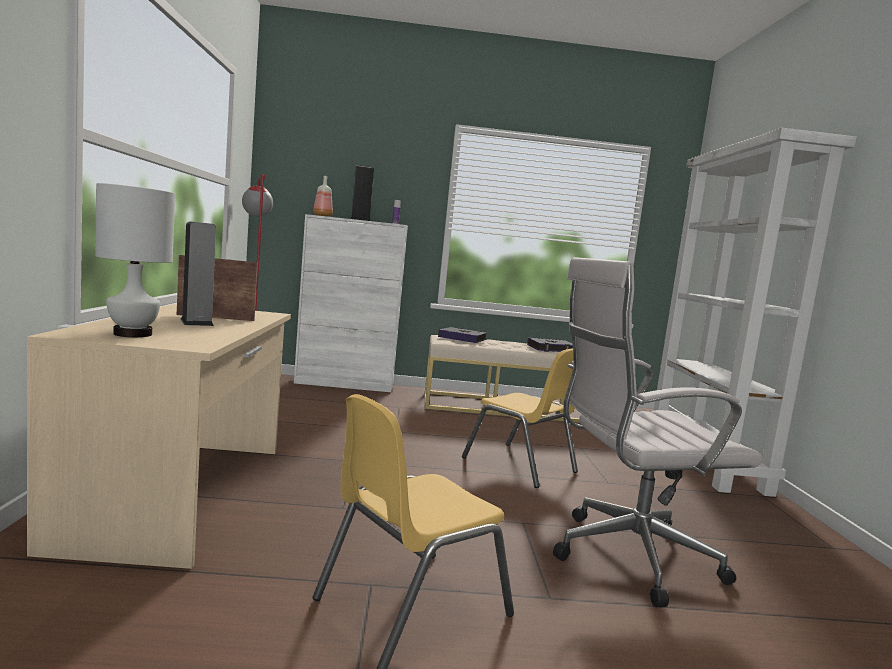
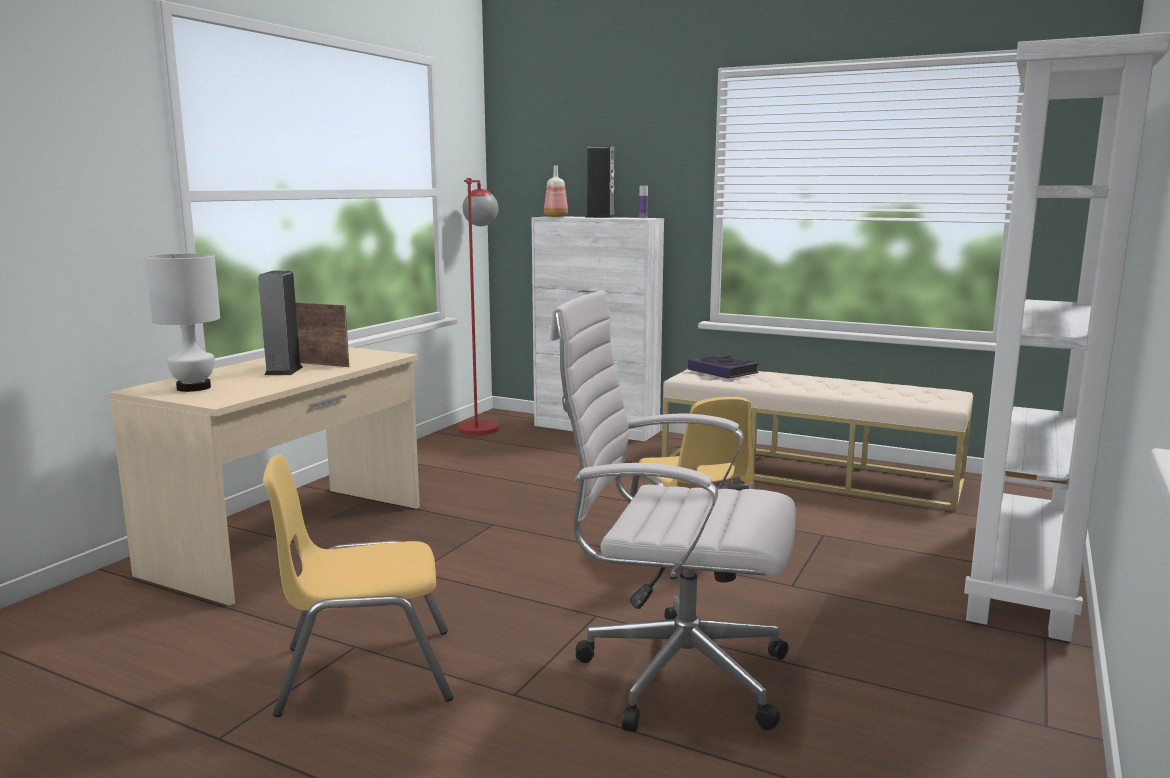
camera: 30 degrees right, 5 degrees up
book [527,338,573,352] -> none

